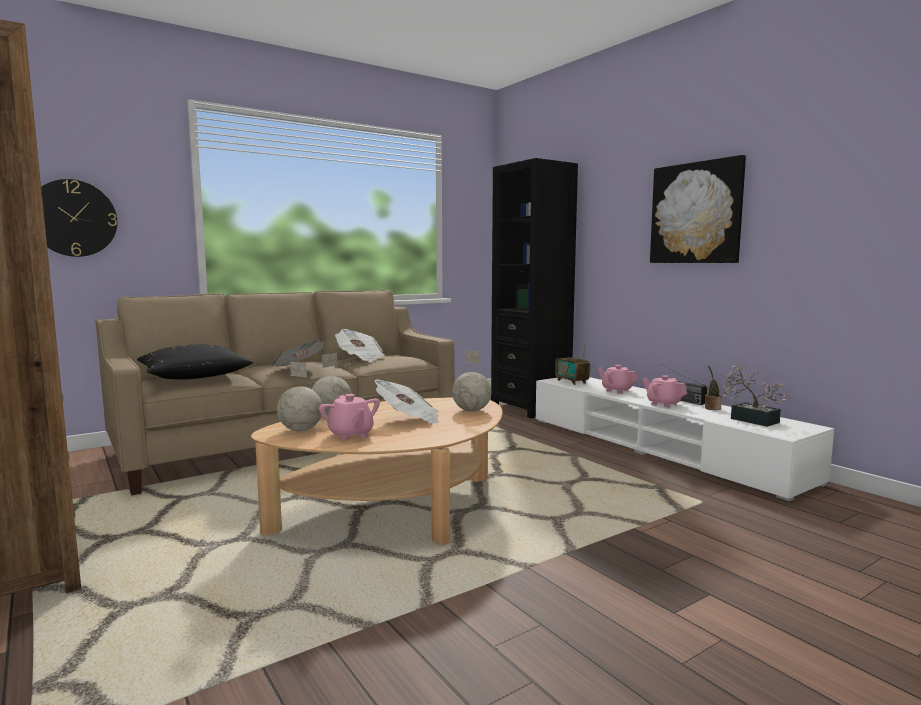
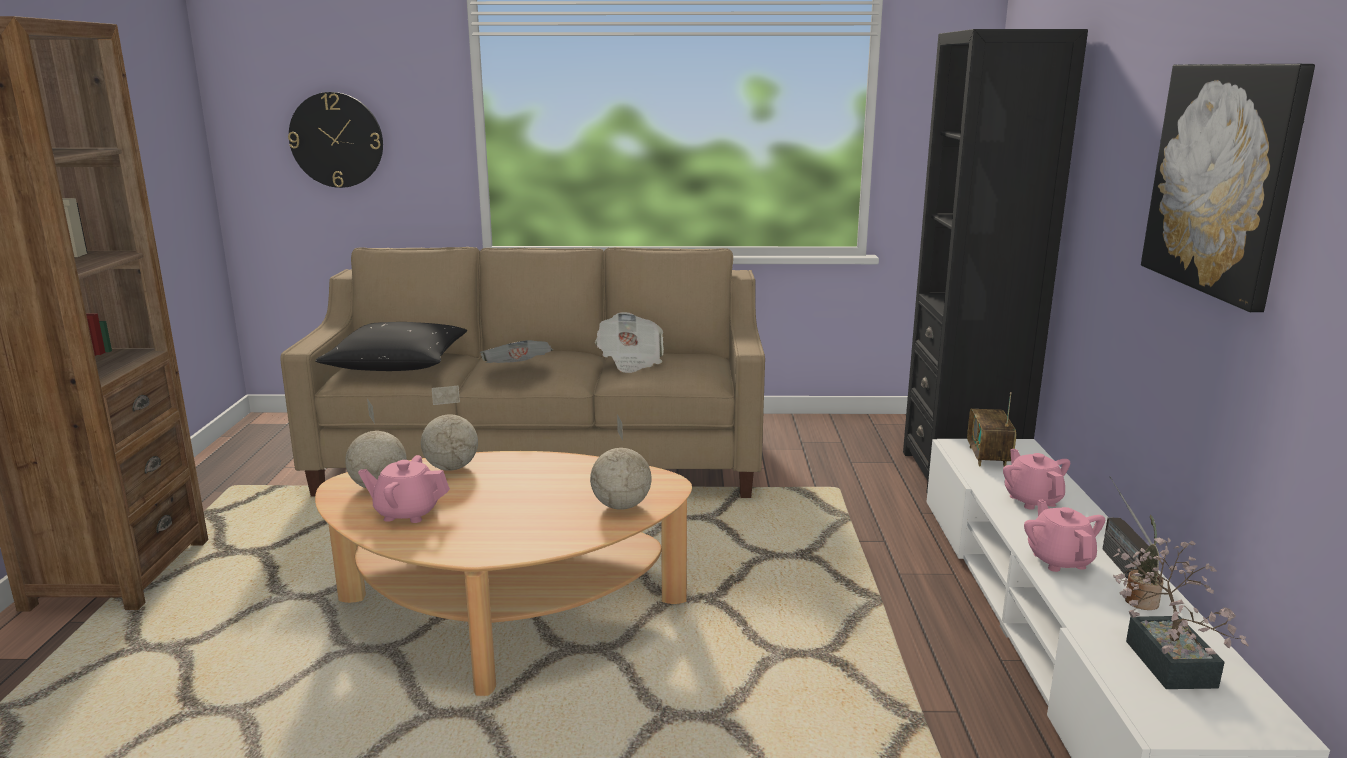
camera: 35 degrees right, 10 degrees up
pink teapot [319,394,380,440] -> pink teapot turned 90 degrees clockwise [358,455,450,523]
newspaper [375,380,439,424] -> none

